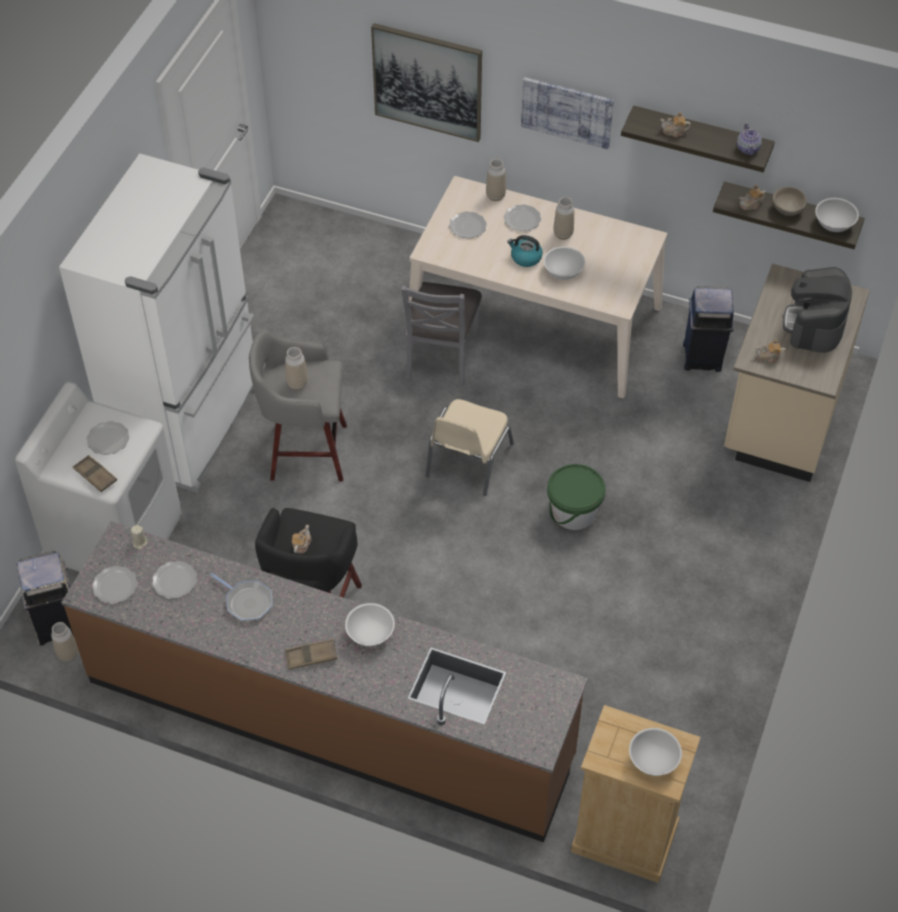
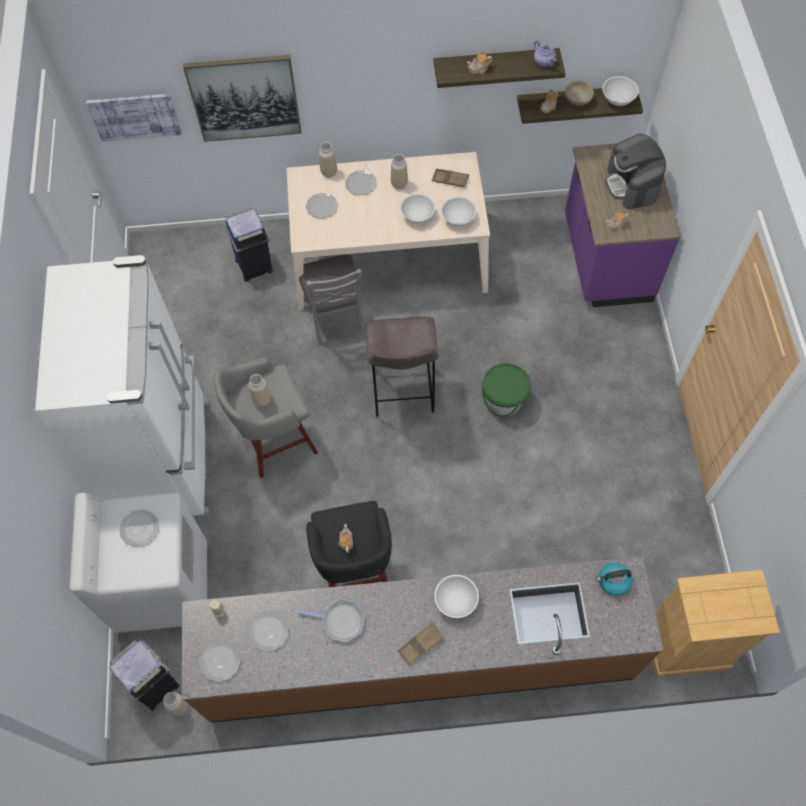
camera: 25 degrees left, 10 degrees up
brown tray [73,455,117,492] -> brown tray moved to [432,168,469,187]
beige chair [426,399,514,496] -> grey stool [366,317,438,417]
kettle [507,235,543,267] -> kettle moved to [596,563,633,596]
picture [521,77,614,149] -> picture moved to [86,94,182,142]
white bowl [629,728,682,776] -> white bowl moved to [441,196,476,226]
blue trash can [683,286,734,372] -> blue trash can moved to [225,208,273,282]
beige counter [724,264,870,482] -> purple counter [565,143,681,307]

